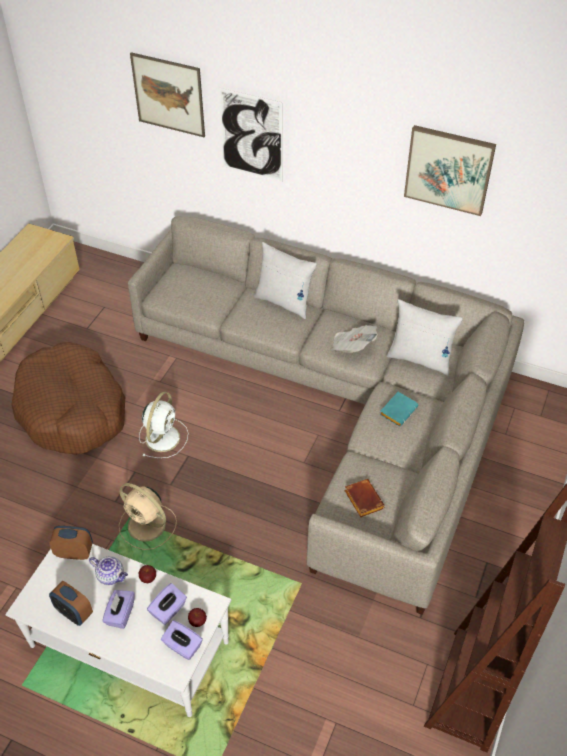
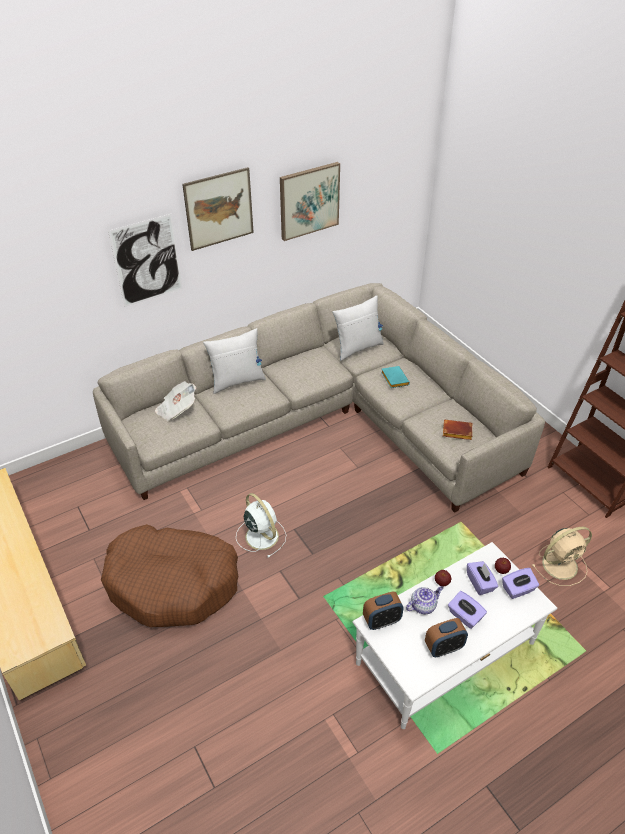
camera: 55 degrees left, 5 degrees down
alarm clock [49,526,93,560] -> alarm clock turned 150 degrees counterclockwise [363,592,404,630]
beige fan [119,483,177,550] -> beige fan moved to [532,527,592,586]
picture [130,52,205,137] -> picture moved to [182,167,254,251]
newspaper [331,325,378,353] -> newspaper moved to [155,381,196,421]

